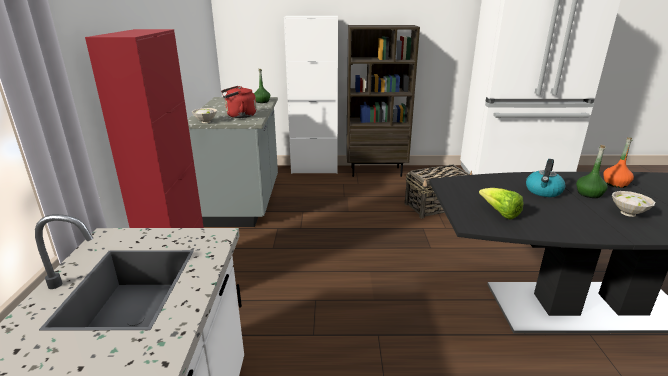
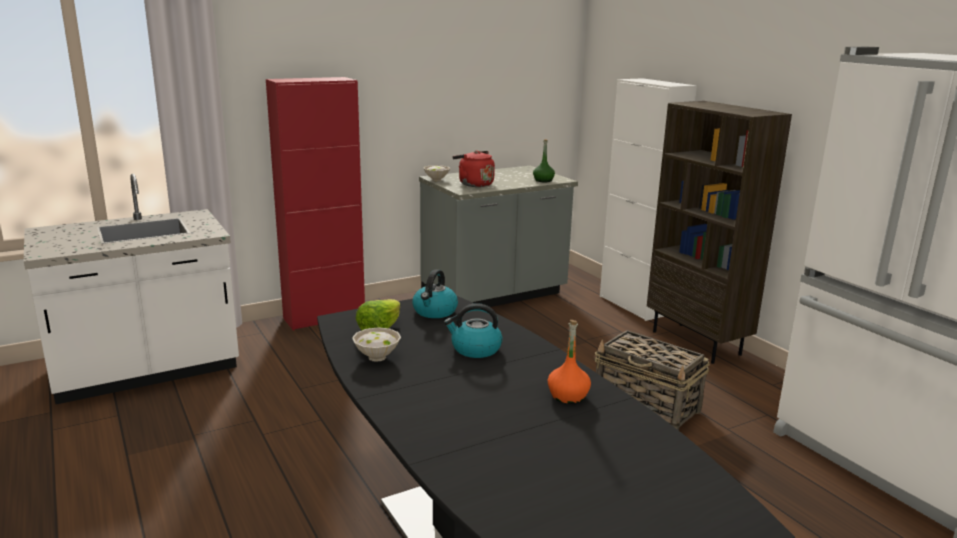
camera: 60 degrees right, 5 degrees down
green bottle [576,145,608,198] -> none
white bowl [612,191,655,217] -> white bowl moved to [352,327,401,362]
none -> kettle [412,269,458,318]

